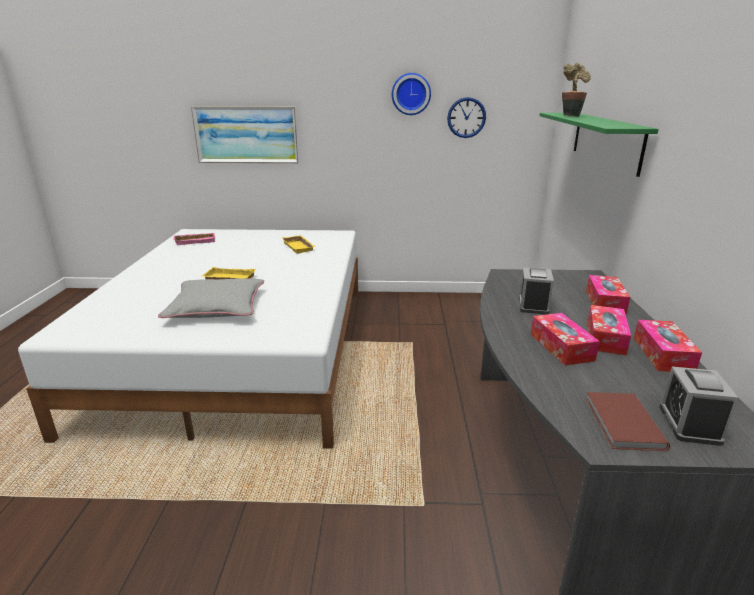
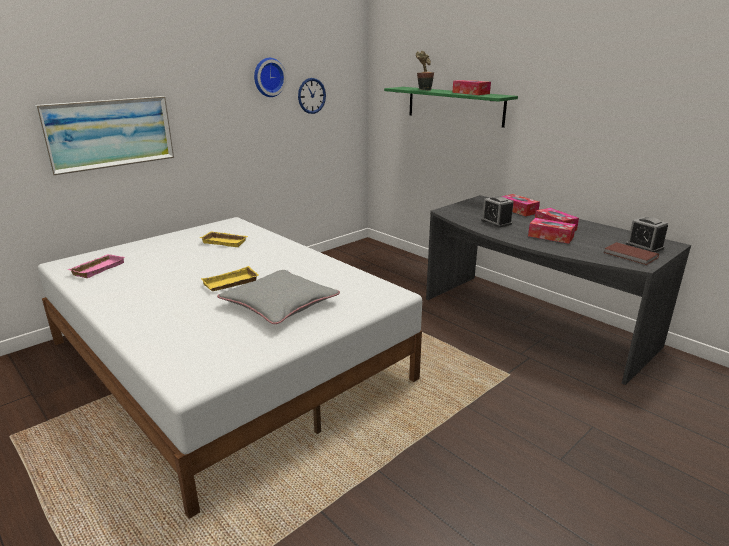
camera: 45 degrees left, 0 degrees up
tissue box [634,320,702,372] -> tissue box moved to [452,80,491,95]

